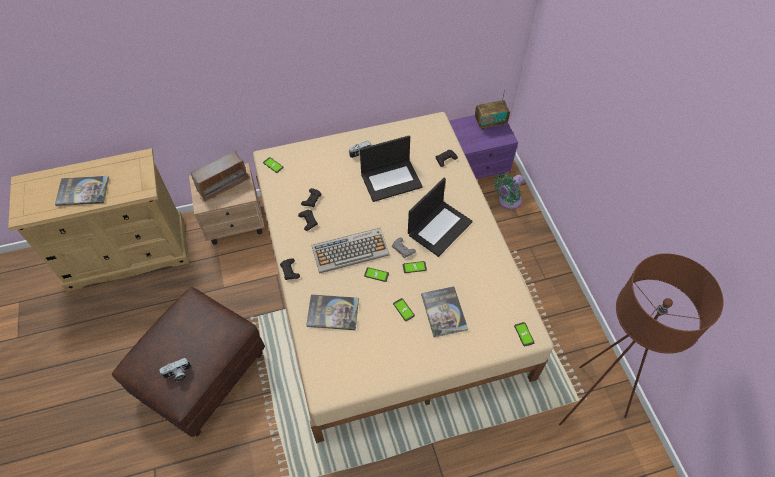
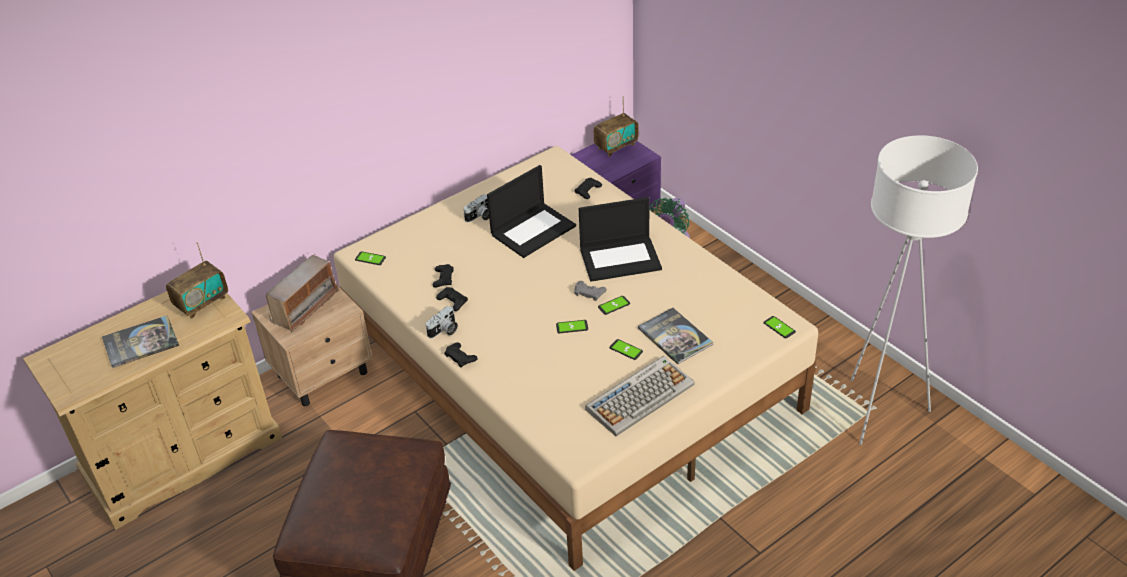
camera: 20 degrees left, 15 degrees down
camera [159,358,191,381] -> camera moved to [426,306,458,338]
book [306,294,359,330] -> none
keyboard [312,228,389,274] -> keyboard moved to [585,356,695,436]
laptop [408,178,473,257] -> laptop turned 60 degrees clockwise [579,197,662,282]
brown floor lamp [559,253,724,426] -> white floor lamp [851,135,978,445]
none -> radio [166,242,228,319]

